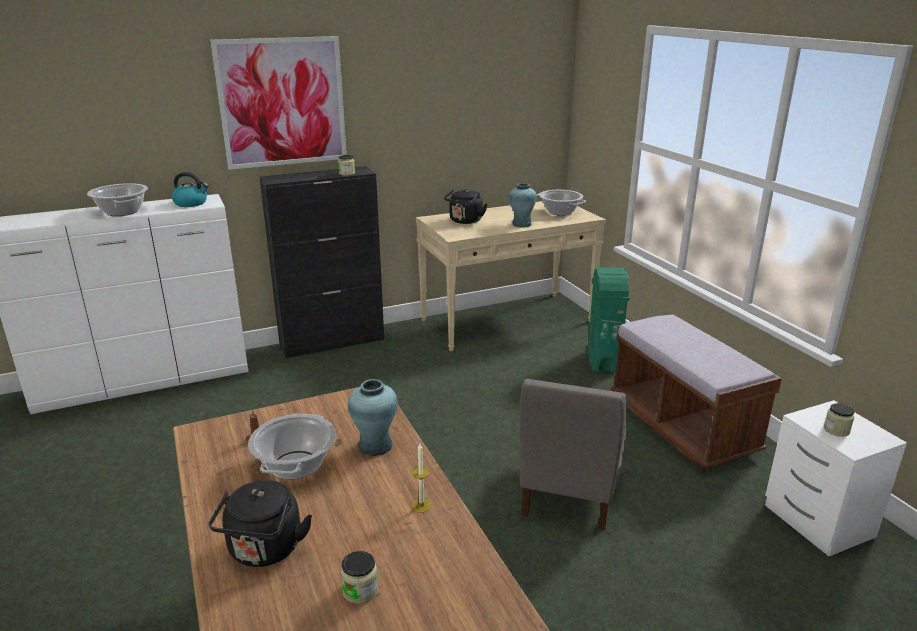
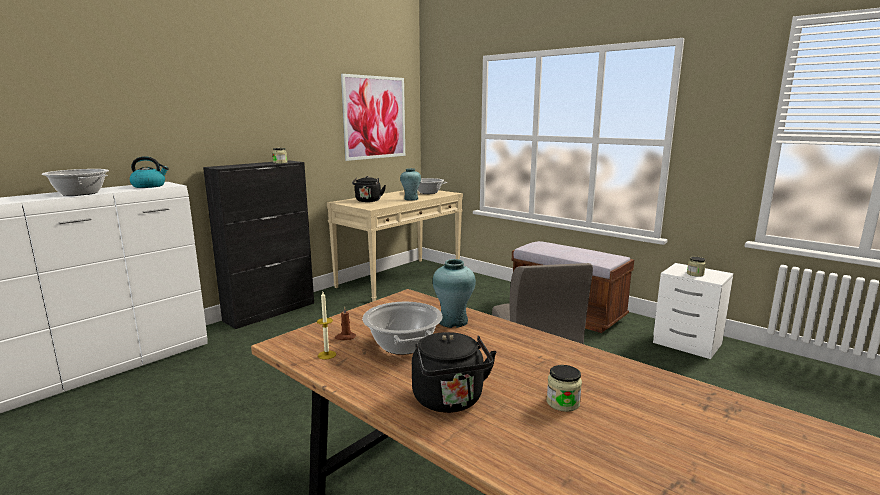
camera: 25 degrees left, 10 degrees down
picture [210,36,347,170] -> picture moved to [341,74,405,161]
candle [412,444,432,513] -> candle moved to [317,292,336,359]
green trash can [587,268,630,372] -> none

